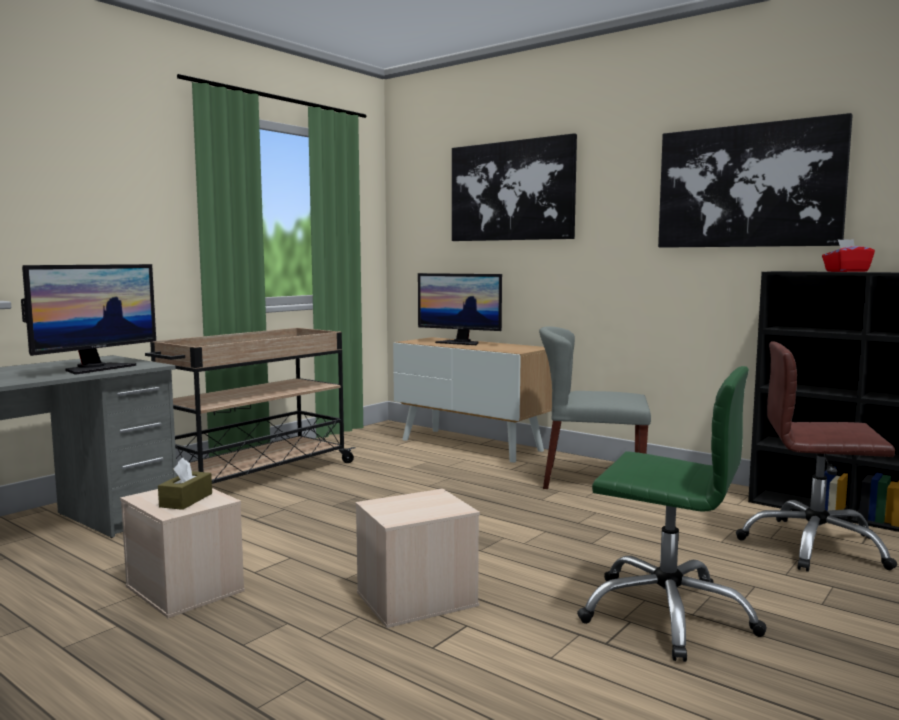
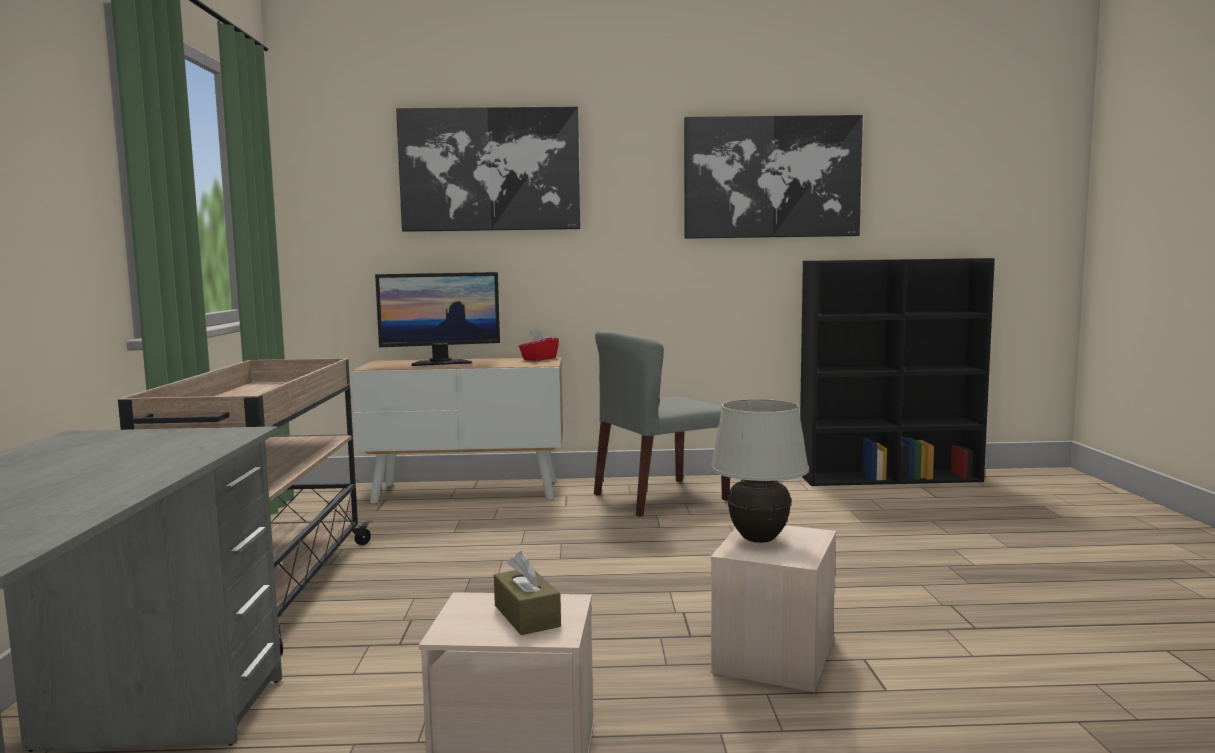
camera: 40 degrees left, 0 degrees up
monitor [21,264,156,375] -> none
green office chair [577,366,767,662] -> none
brown office chair [736,341,898,572] -> none
red tissue box [822,239,875,272] -> red tissue box moved to [519,330,559,361]
none -> white table lamp [711,399,809,543]

